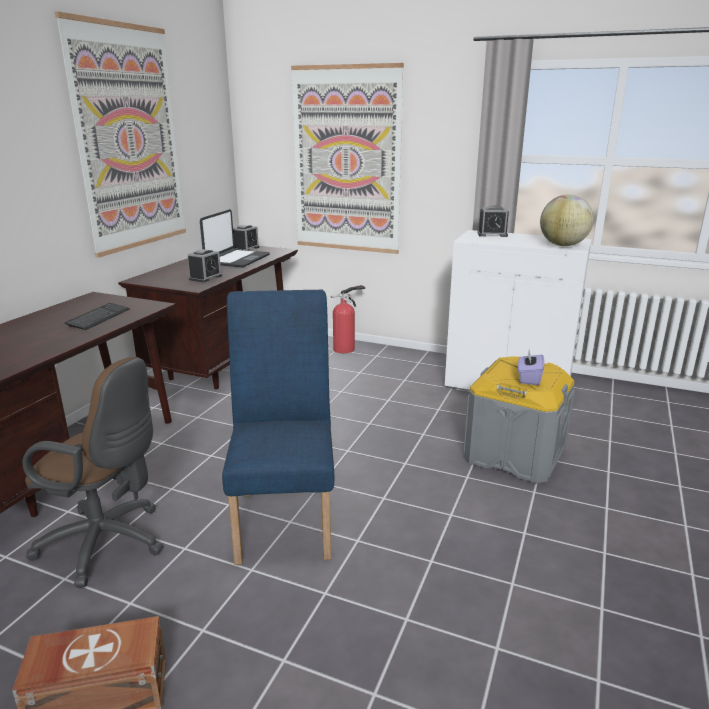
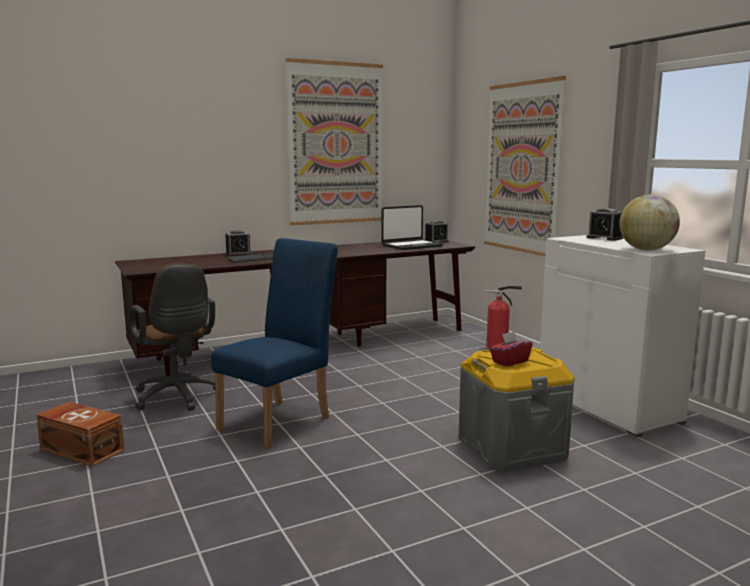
camera: 40 degrees right, 10 degrees down
alarm clock [187,249,222,282] -> alarm clock moved to [225,230,252,256]
purple tissue box [518,350,544,385] -> red tissue box [489,331,533,367]

